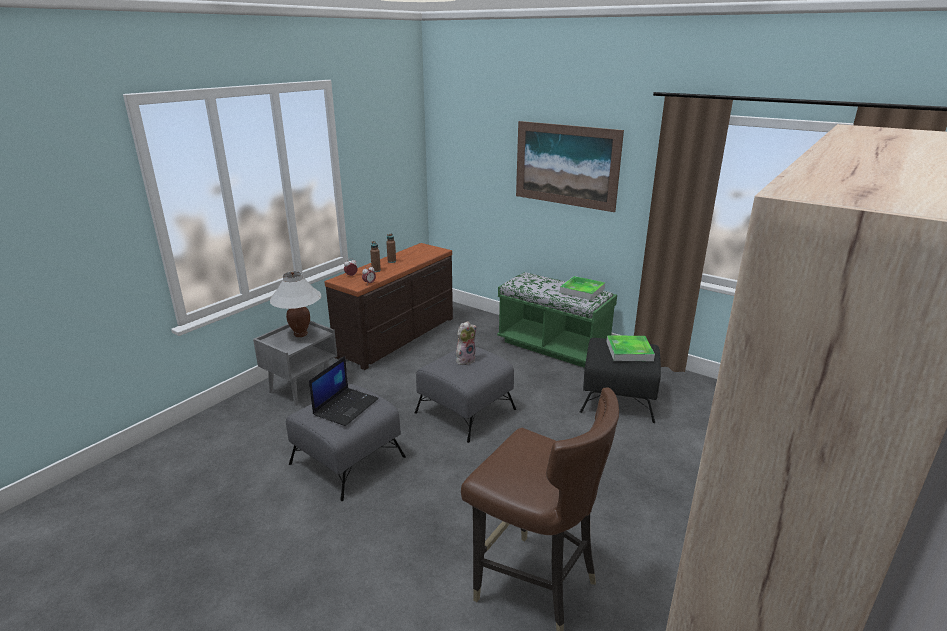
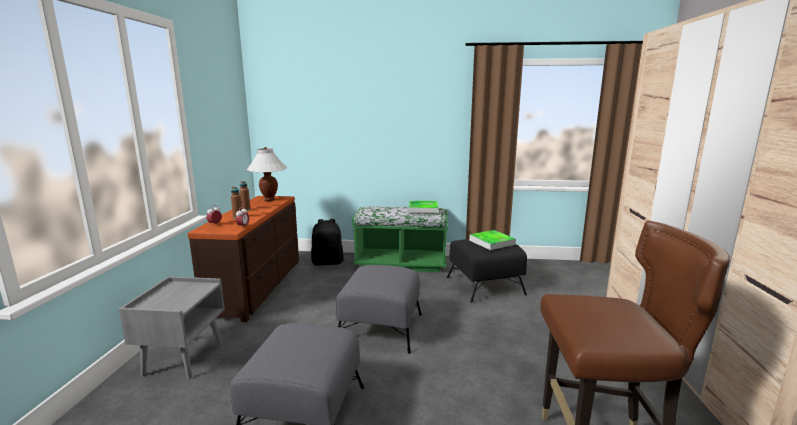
camera: 30 degrees left, 10 degrees down
white table lamp [270,271,321,337] -> white table lamp moved to [247,147,287,201]
laptop [309,356,379,426] -> none
plush toy [456,321,477,365] -> none
picture [516,121,624,212] -> none
none -> black backpack [311,219,344,265]

